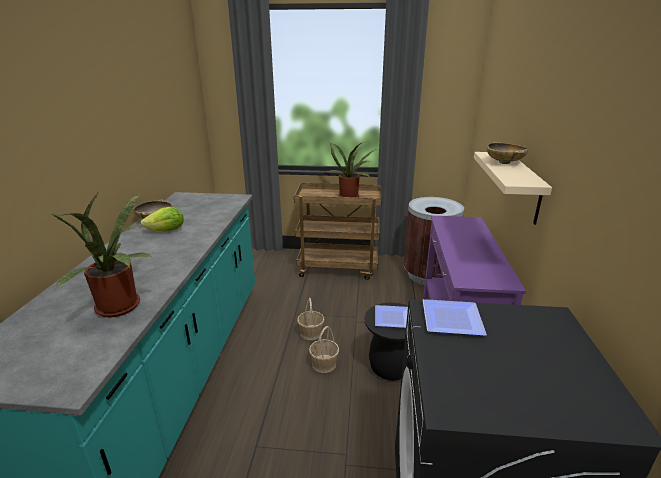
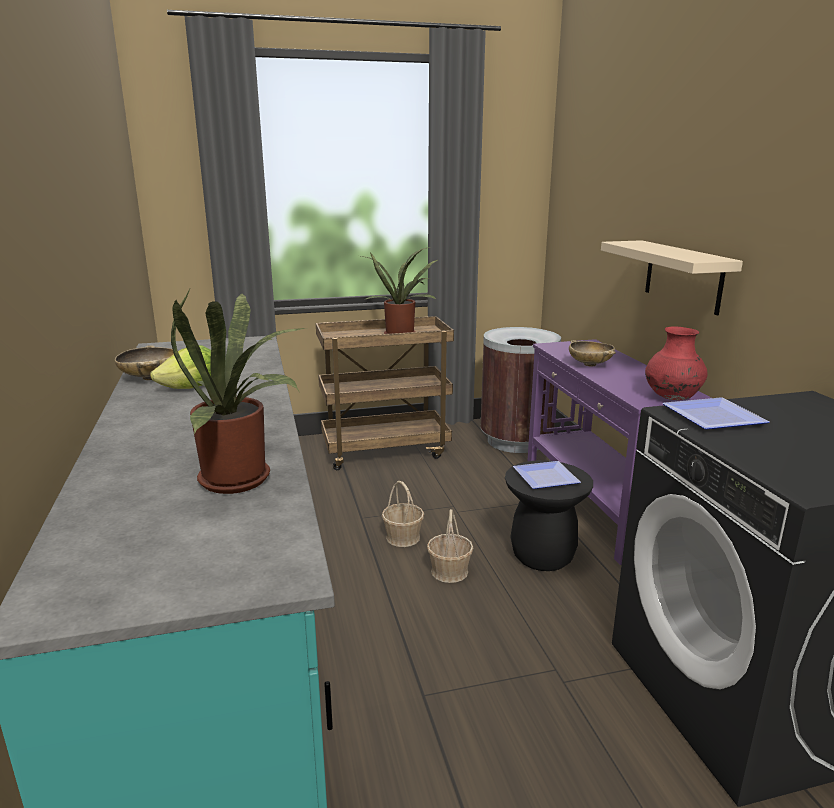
camera: 20 degrees left, 5 degrees down
beige bowl [487,142,528,164] -> beige bowl moved to [569,340,616,367]
none -> red vase [645,326,707,400]

